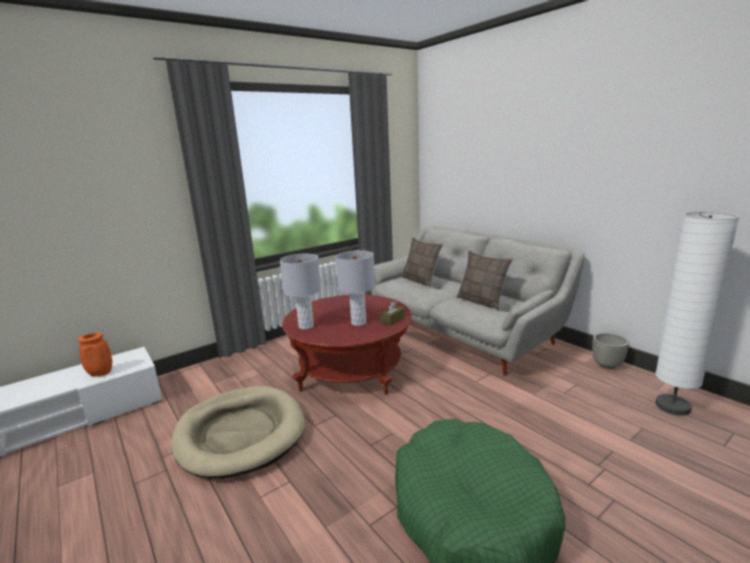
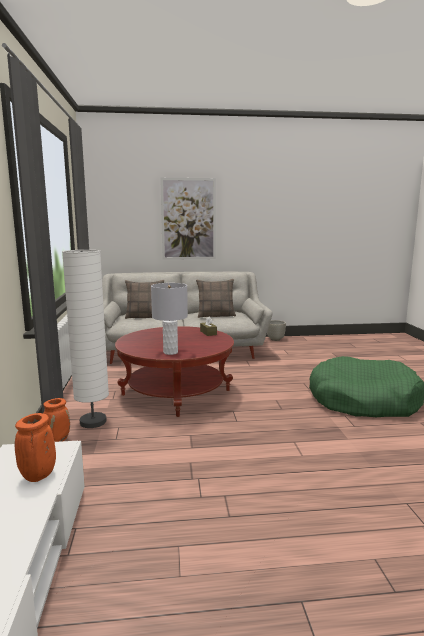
camera: 60 degrees left, 5 degrees down
beige dog bed [171,386,305,478] -> none
grey table lamp [336,250,375,326] -> none
white floor lamp [655,211,739,416] -> white floor lamp moved to [62,250,109,428]
none -> orange vase [44,398,70,442]
none -> picture [160,178,216,260]

